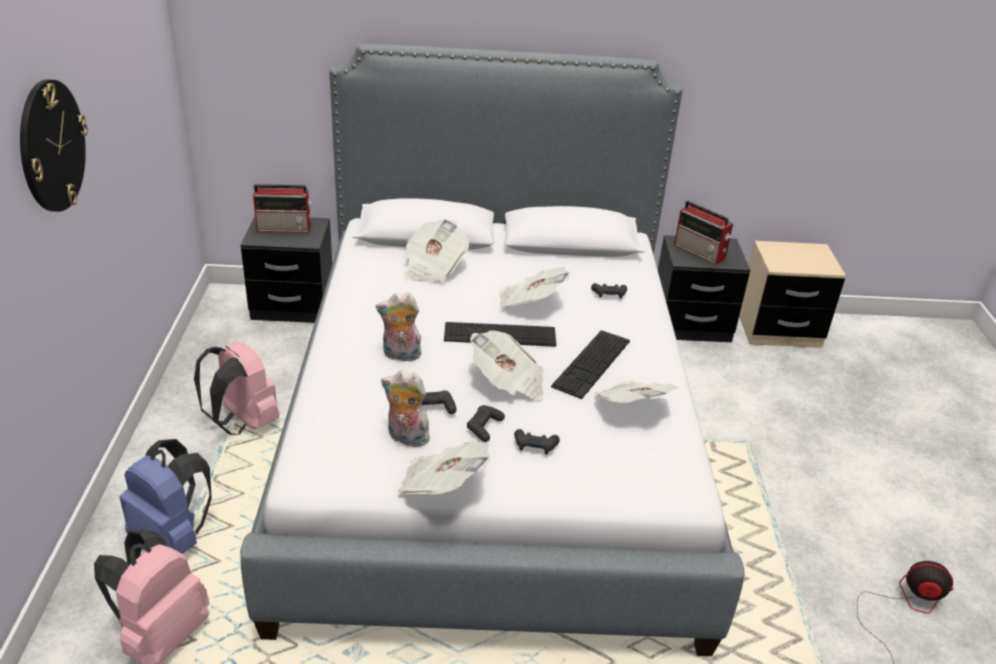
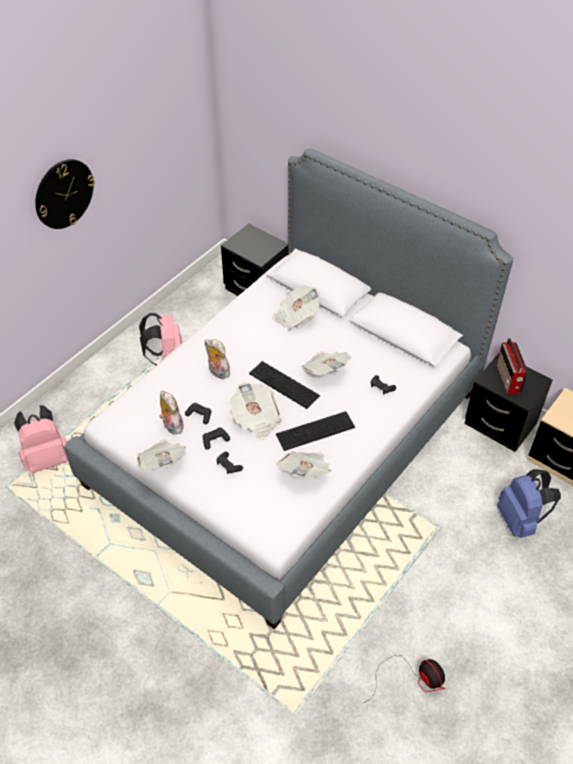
camera: 40 degrees right, 15 degrees up
blue backpack [120,439,212,554] -> blue backpack moved to [497,469,561,538]
radio [253,184,312,233] -> none

